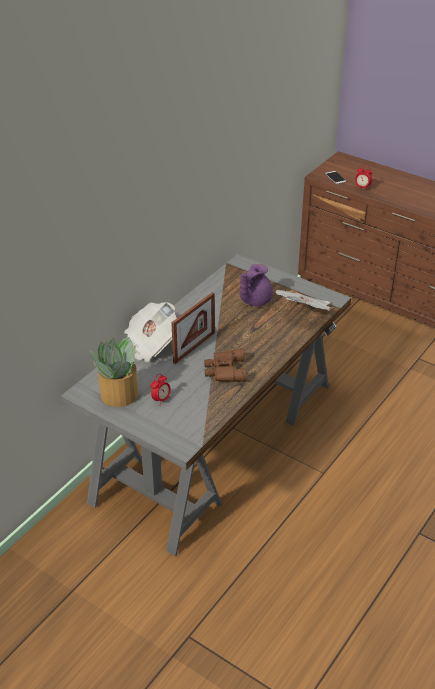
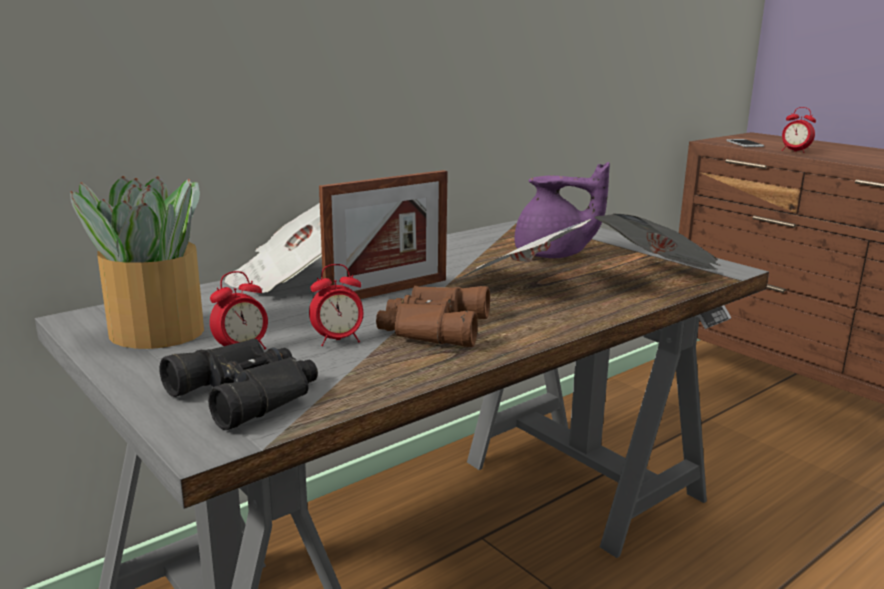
camera: 15 degrees right, 20 degrees down
purple teapot [239,264,273,306] -> purple teapot turned 135 degrees counterclockwise [514,162,610,258]
none -> black binoculars [159,338,318,430]
none -> alarm clock [309,264,363,347]
none -> newspaper [455,219,591,280]

